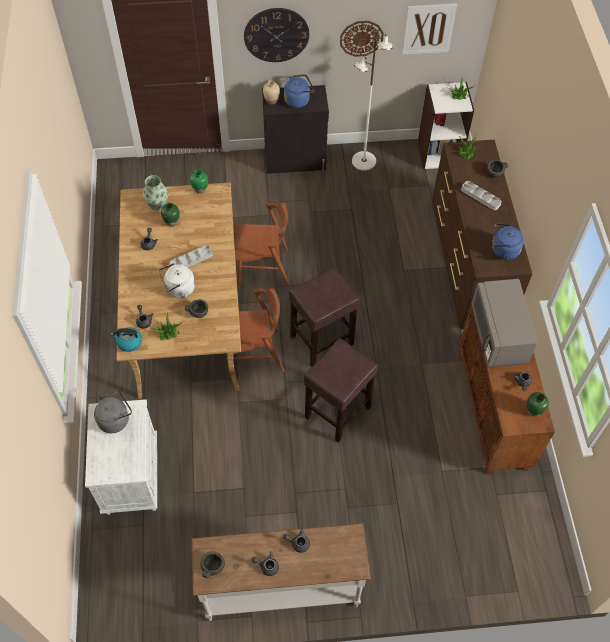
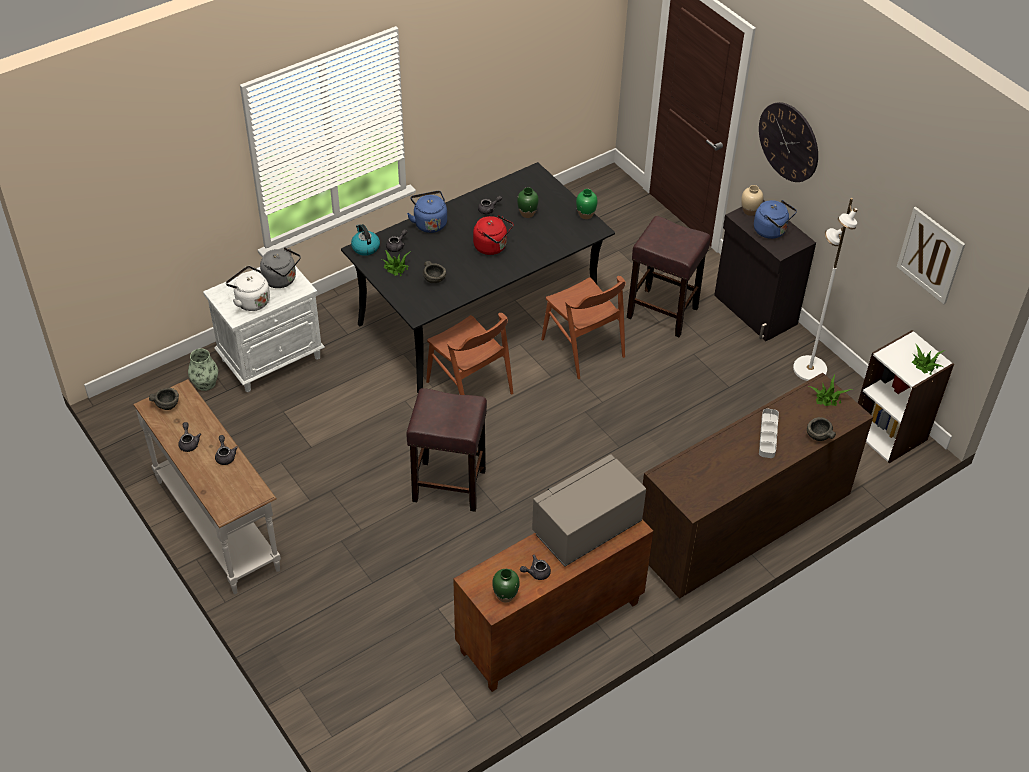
camera: 60 degrees right, 10 degrees down
beige dining table [116,183,241,399] -> black dining table [341,162,615,393]
vase [143,175,168,210] -> vase moved to [188,348,218,391]
white kettle [159,263,195,298] -> white kettle moved to [226,266,270,311]
grey tray [170,245,213,267] -> red kettle [473,215,514,255]
brown stool [289,267,360,366] -> brown stool moved to [627,216,711,337]
wall clock [340,21,384,57] -> none
blue kettle [492,223,524,260] -> blue kettle moved to [407,191,447,233]

